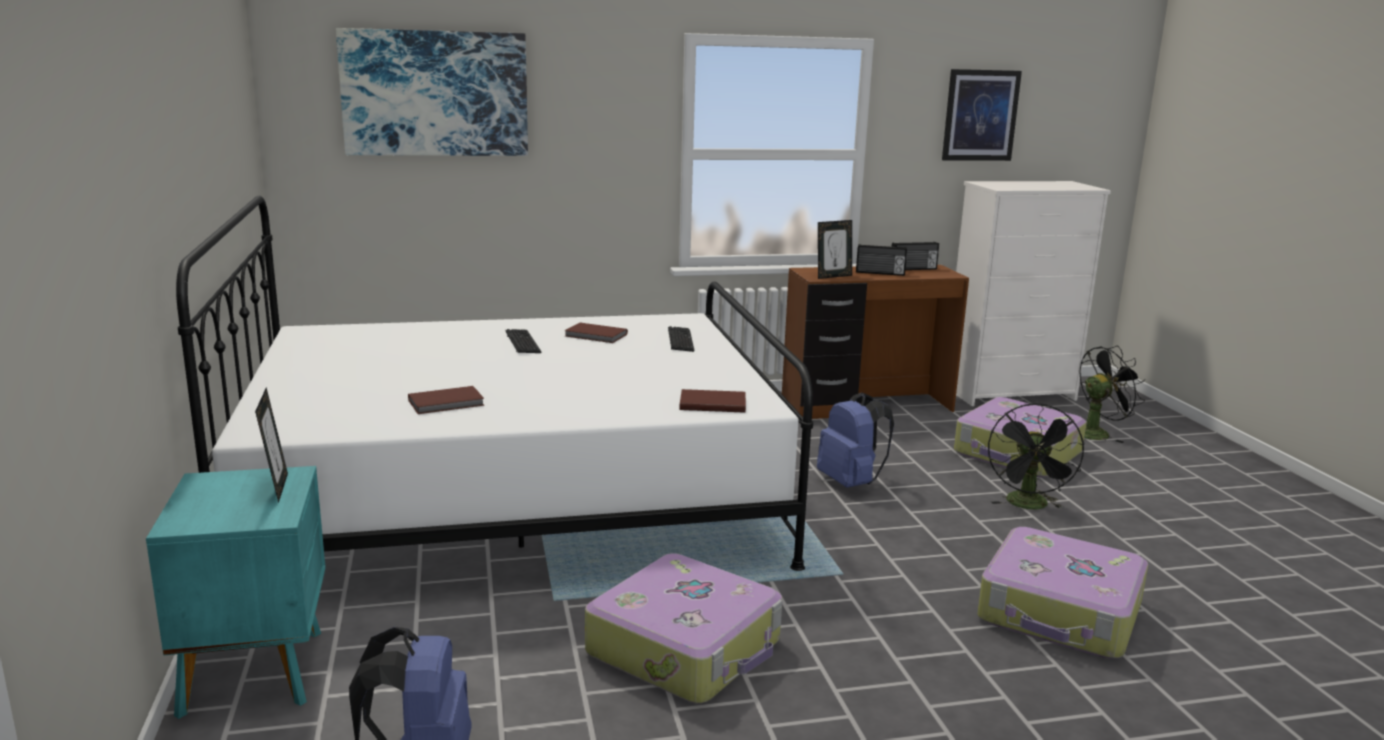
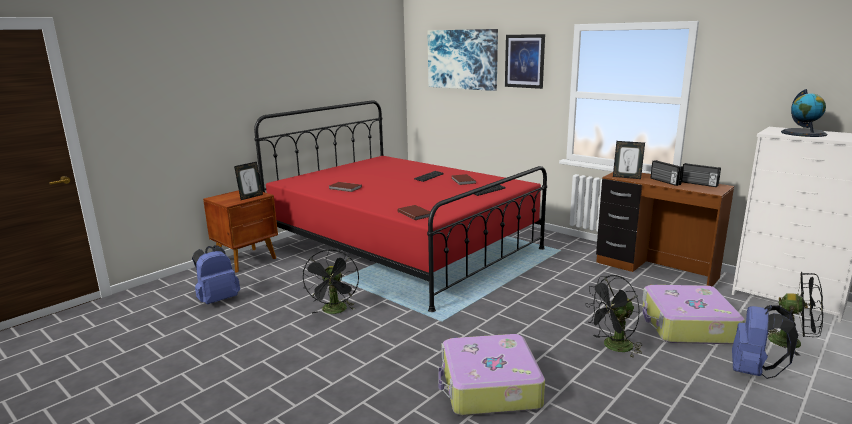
camera: 55 degrees right, 0 degrees up
turquoise nightstand [146,466,326,719] -> brown nightstand [203,190,278,272]
white bed [176,196,813,571] -> red bed [254,100,547,312]
suitcase [585,553,782,703] -> black fan [302,249,359,314]
blue backpack [817,392,894,488] -> blue backpack moved to [732,305,798,379]
picture [942,69,1022,161] -> picture moved to [505,34,545,89]
none -> globe [781,89,827,137]

